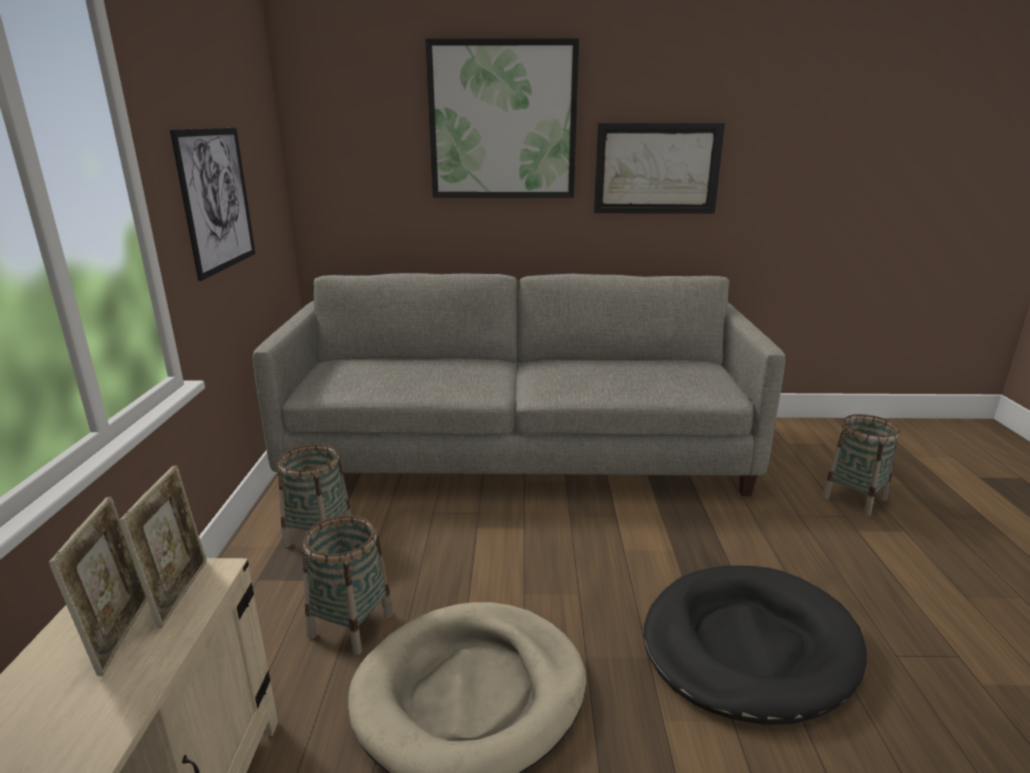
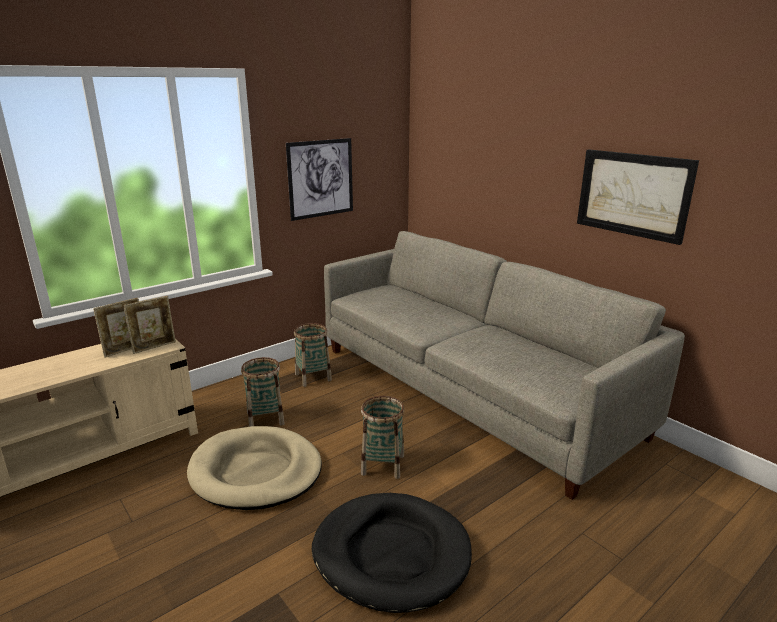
camera: 50 degrees right, 0 degrees up
picture [425,38,579,198] -> none
basket [822,414,901,516] -> basket moved to [361,396,405,479]

